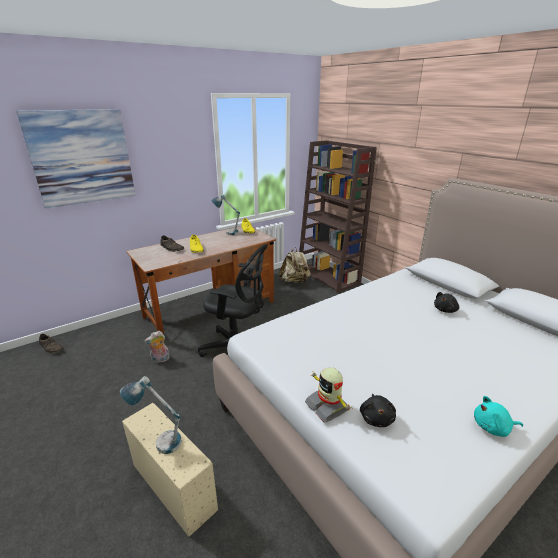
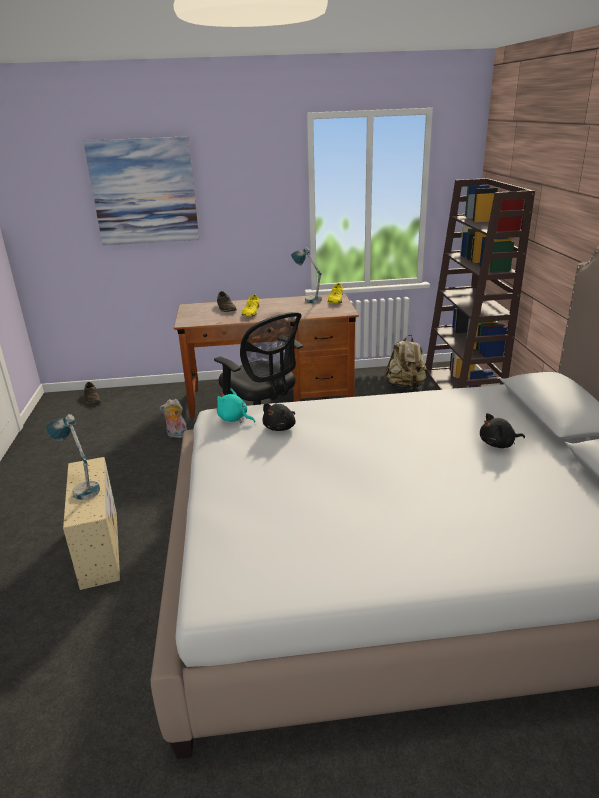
camera: 30 degrees right, 0 degrees up
toy robot [305,367,351,423] -> none
black plush toy [360,394,396,427] -> black plush toy moved to [262,403,296,431]
turquoise plush toy [474,396,523,437] -> turquoise plush toy moved to [217,388,255,423]

